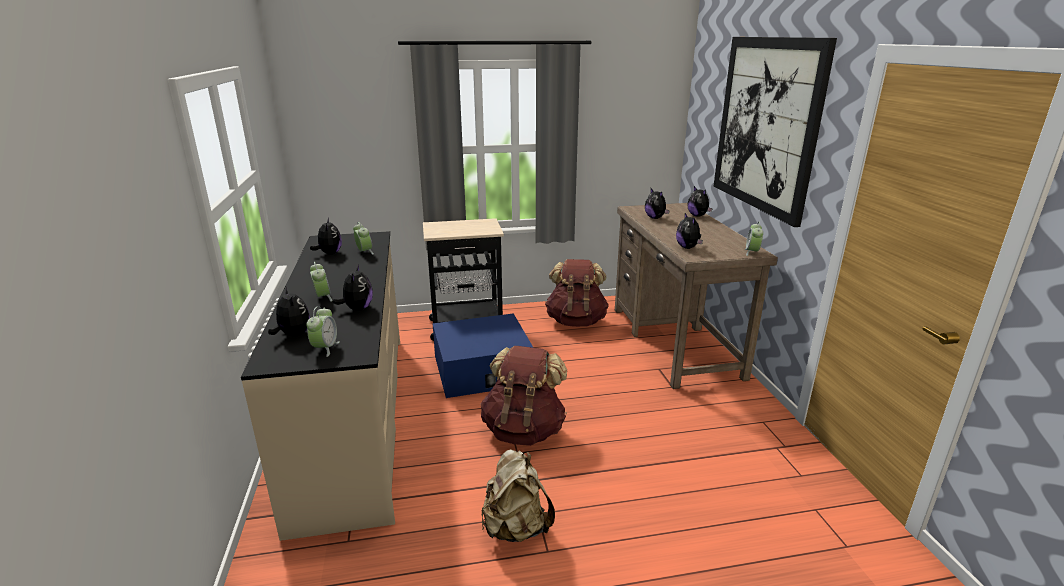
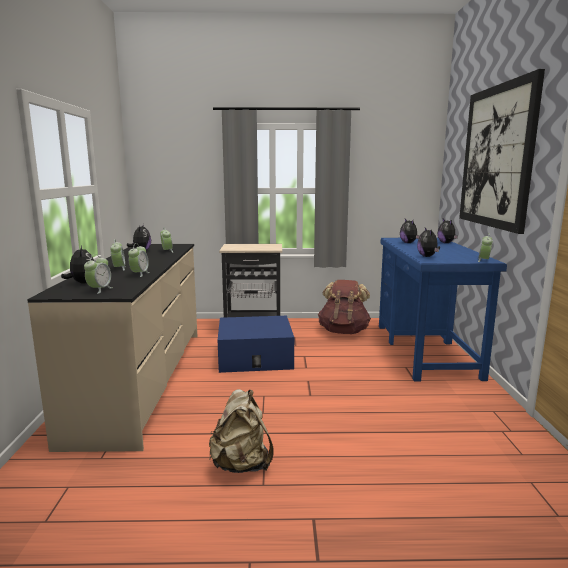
camera: 10 degrees right, 10 degrees down
plush toy [333,265,373,311] -> alarm clock [128,243,150,277]
brown backpack [481,346,567,446] -> none
brown desk [615,203,778,389] -> blue desk [379,238,507,382]

